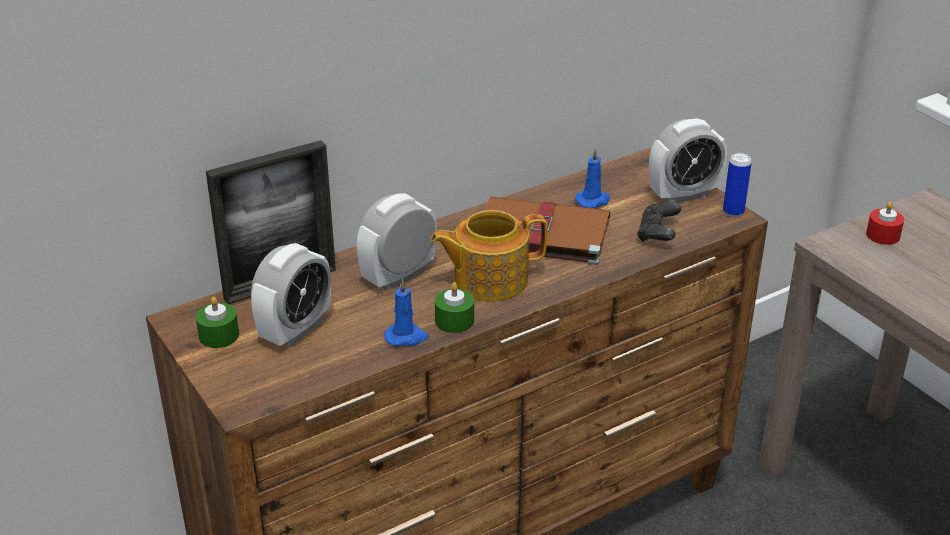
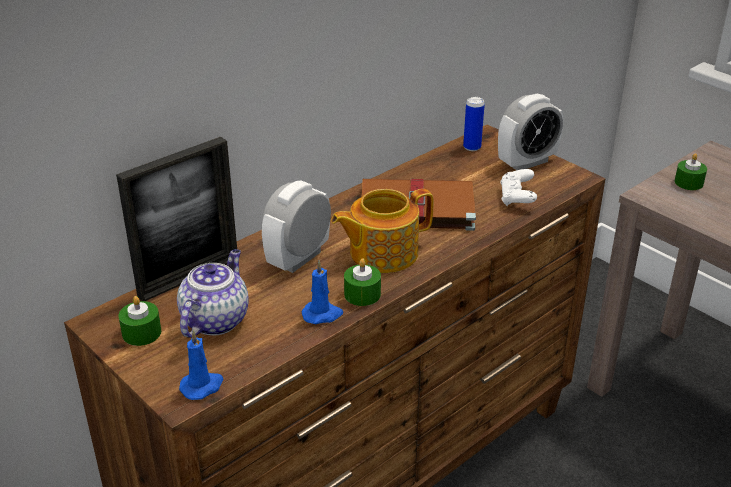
camera: 10 degrees left, 0 degrees up
alarm clock [251,243,331,348] -> teapot [177,249,249,338]
blue candle [575,148,610,208] -> blue candle moved to [179,330,224,400]
black game controller [637,202,681,242] -> white game controller [500,169,537,206]
can [723,153,752,217] -> can moved to [463,97,485,151]
red candle [866,202,904,245] -> green candle [675,153,707,190]

